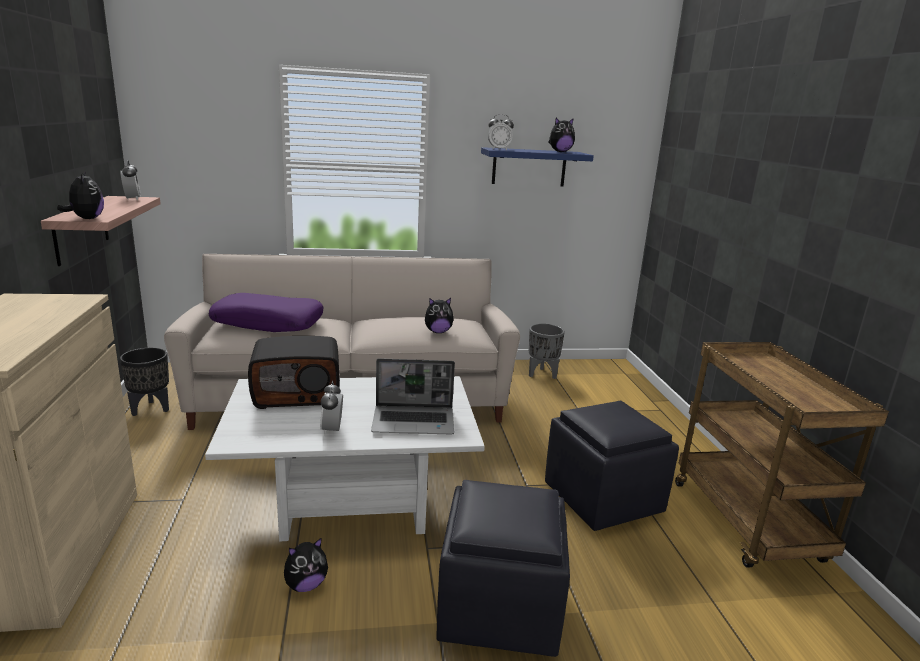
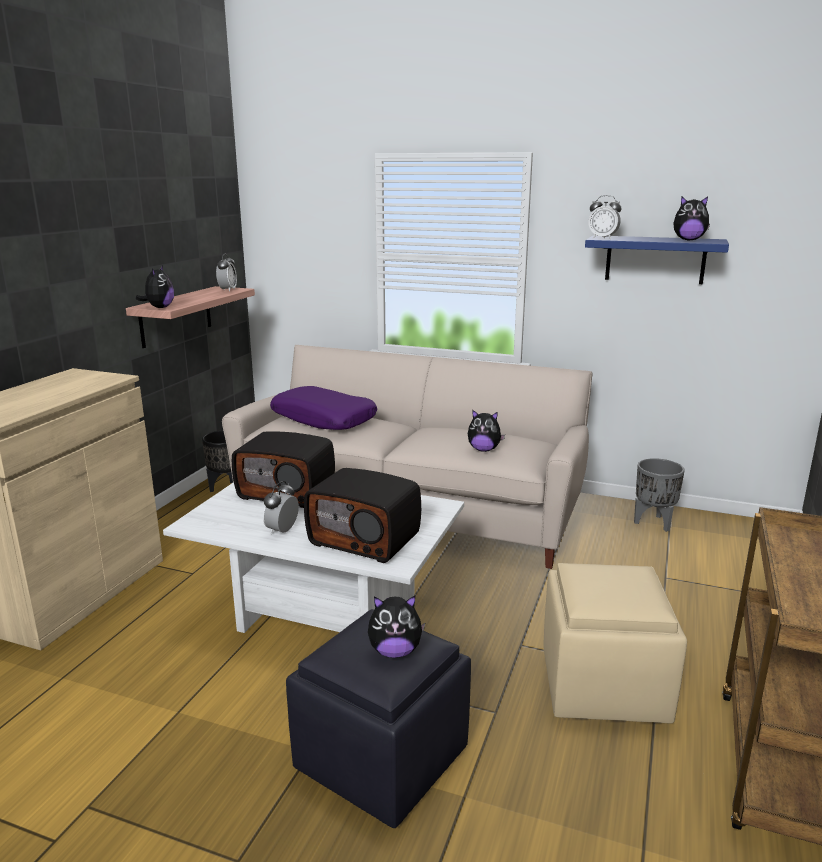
camera: 30 degrees right, 0 degrees up
plush toy [284,538,328,592] -> plush toy moved to [368,596,426,658]
laptop [371,358,455,435] -> radio [304,468,421,563]
black ottoman [545,401,679,531] -> beige ottoman [543,563,687,723]

